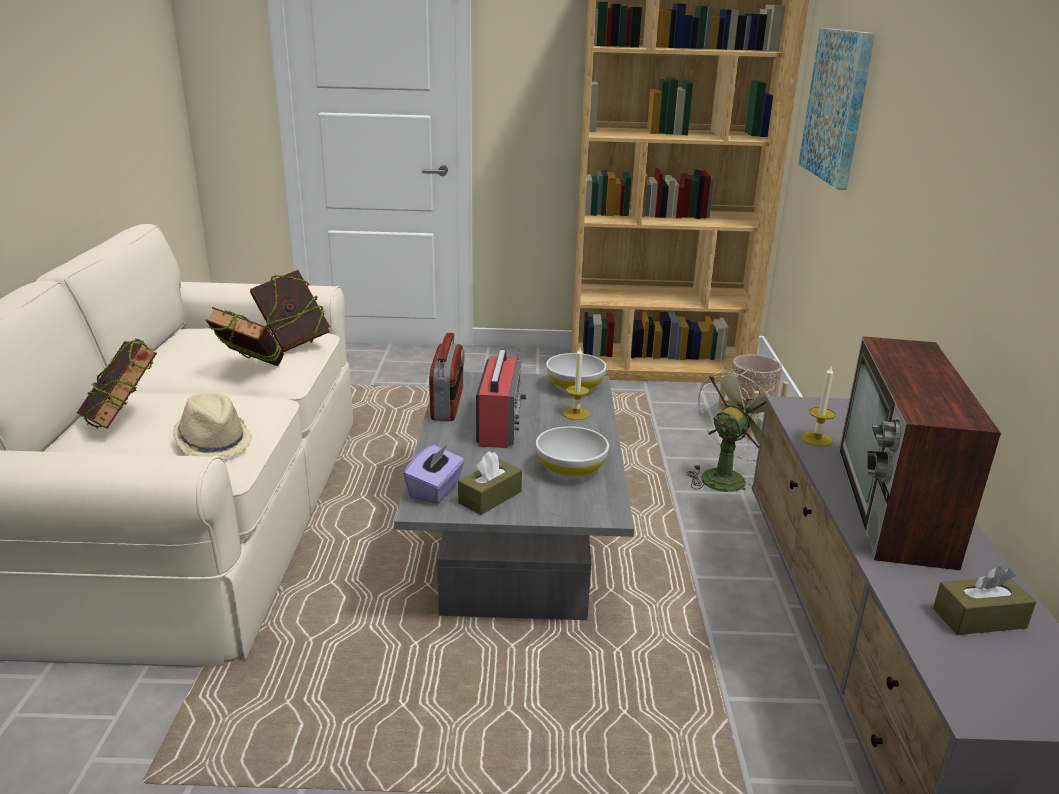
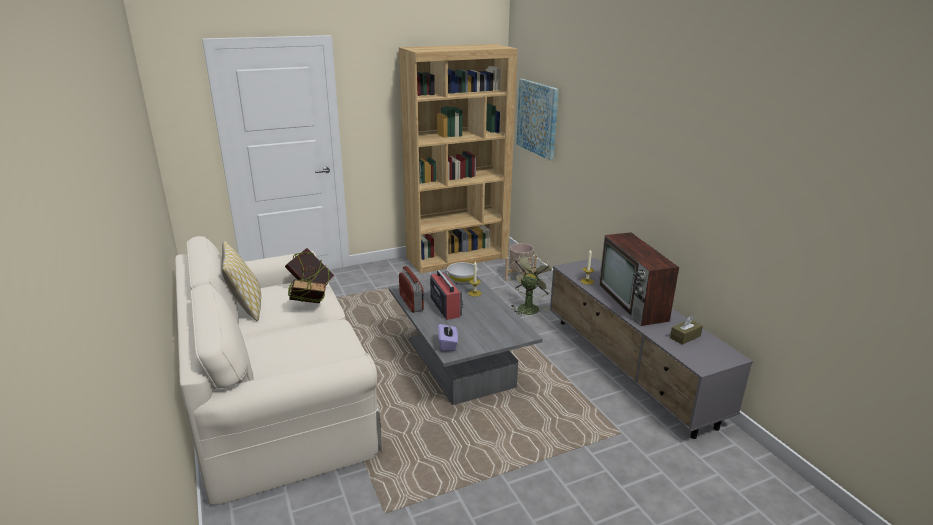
camera: 25 degrees left, 0 degrees up
book [77,338,157,429] -> none
beige hat [173,393,252,458] -> none
brown tissue box [458,451,522,515] -> none
white bowl [536,426,609,480] -> none
none -> pillow [221,241,261,321]

